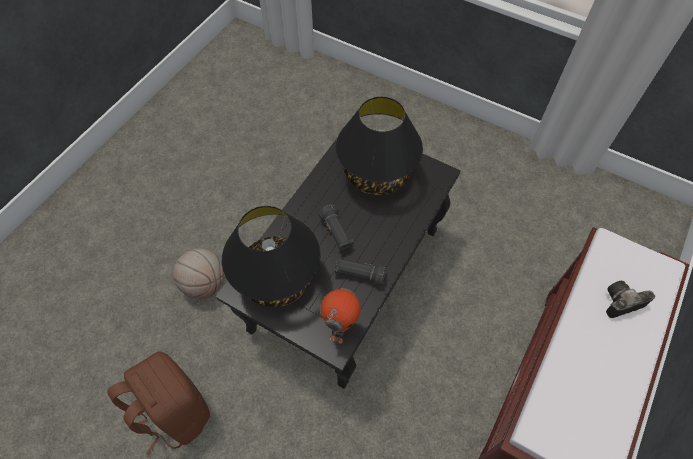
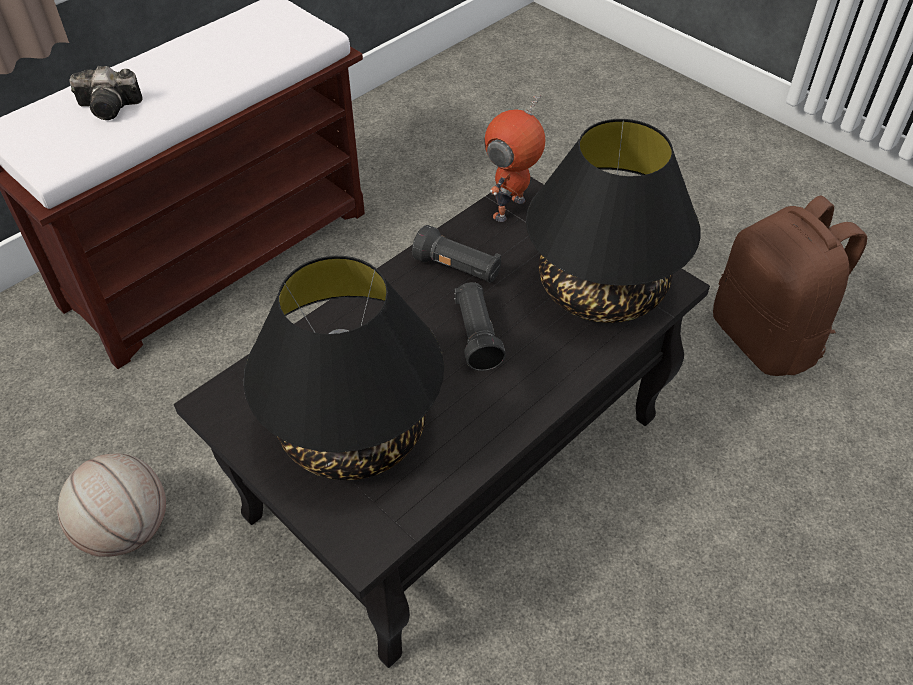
camera: 165 degrees left, 10 degrees down
basketball [173,249,225,299] -> basketball moved to [57,454,166,557]

